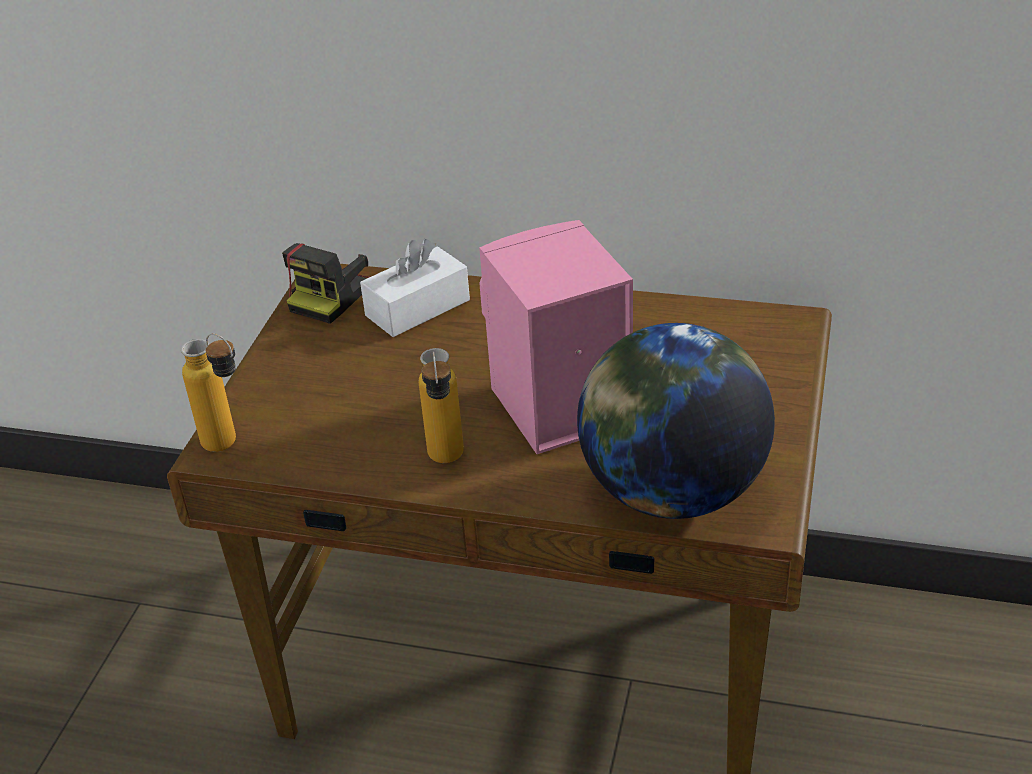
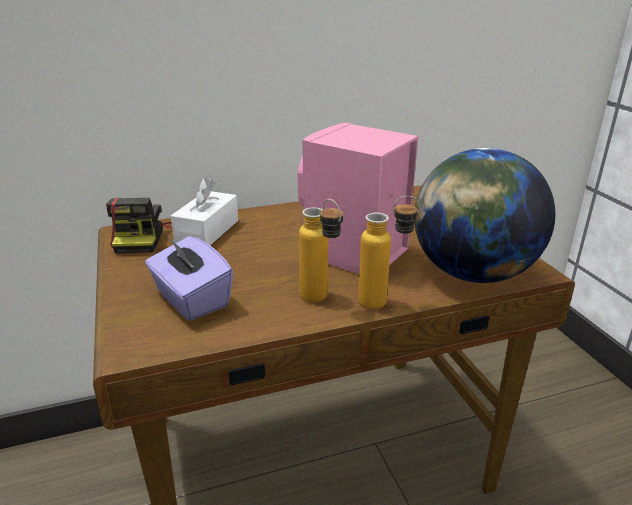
camera: 35 degrees left, 10 degrees down
bottle [181,333,236,452] -> bottle moved to [358,196,420,309]
none -> purple tissue box [145,235,233,321]

